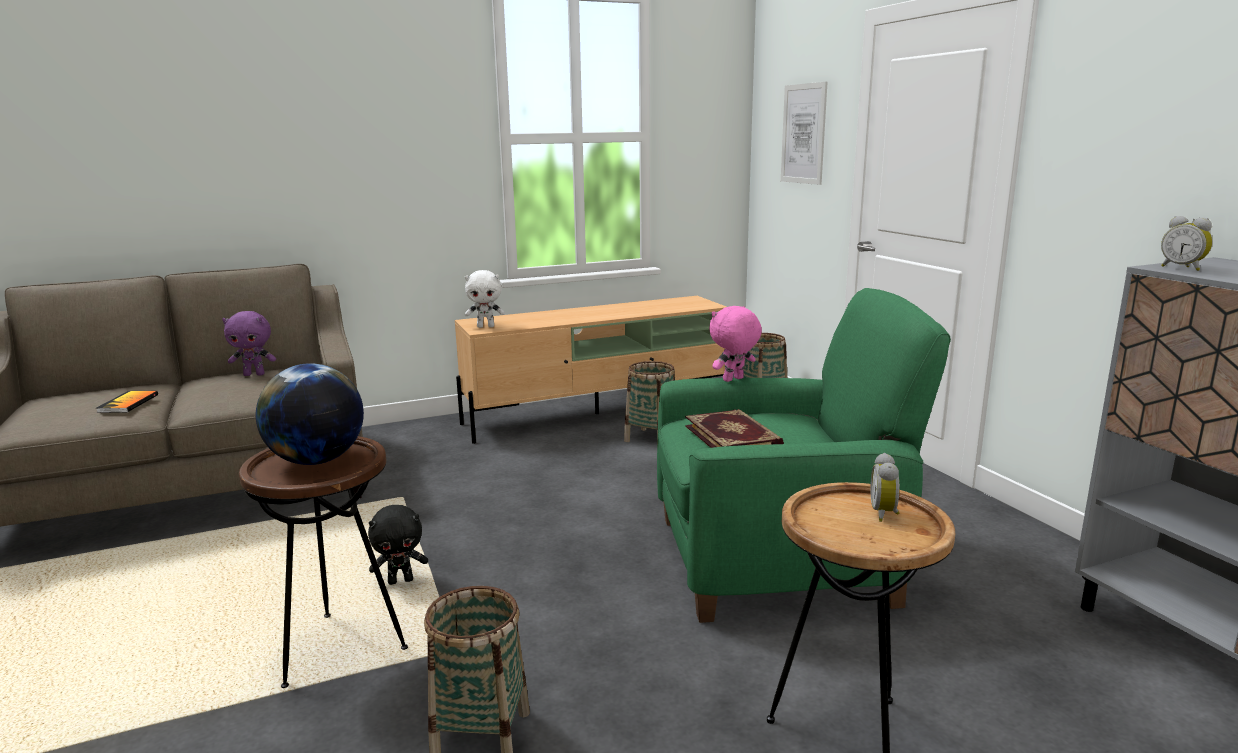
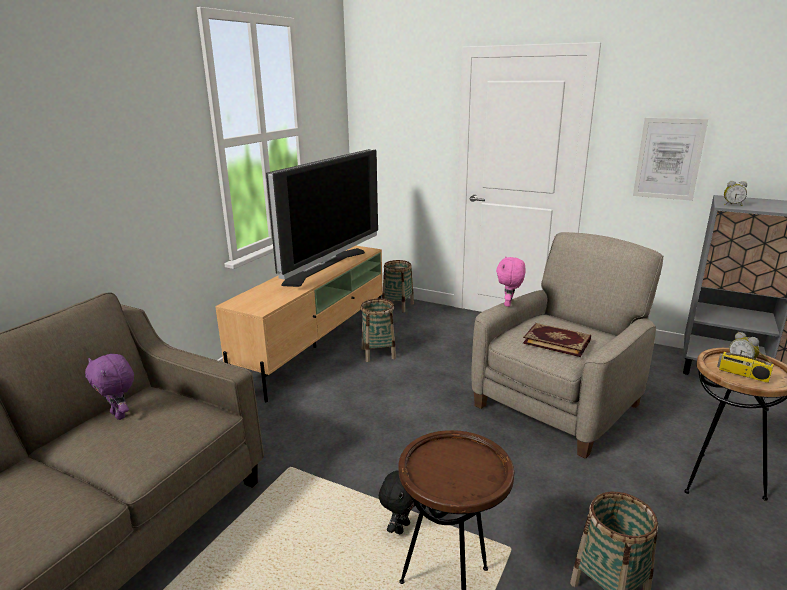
camera: 40 degrees left, 5 degrees up
book [96,391,158,413] -> none
purple plush toy [222,311,276,376] -> purple plush toy turned 90 degrees clockwise [85,354,134,420]
globe [256,363,364,465] -> none
white plush toy [465,270,505,328] -> none
green armchair [657,288,951,623] -> beige armchair [471,232,663,459]
picture [781,82,827,185] -> picture moved to [633,118,708,201]
none -> television [266,149,378,287]
none -> radio [717,330,774,383]

